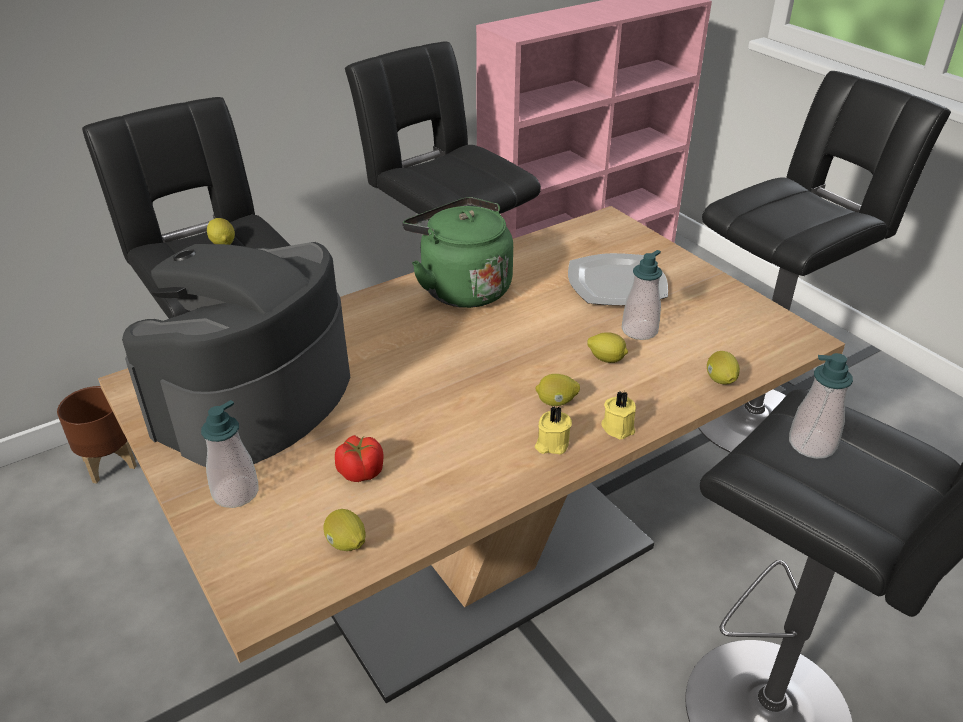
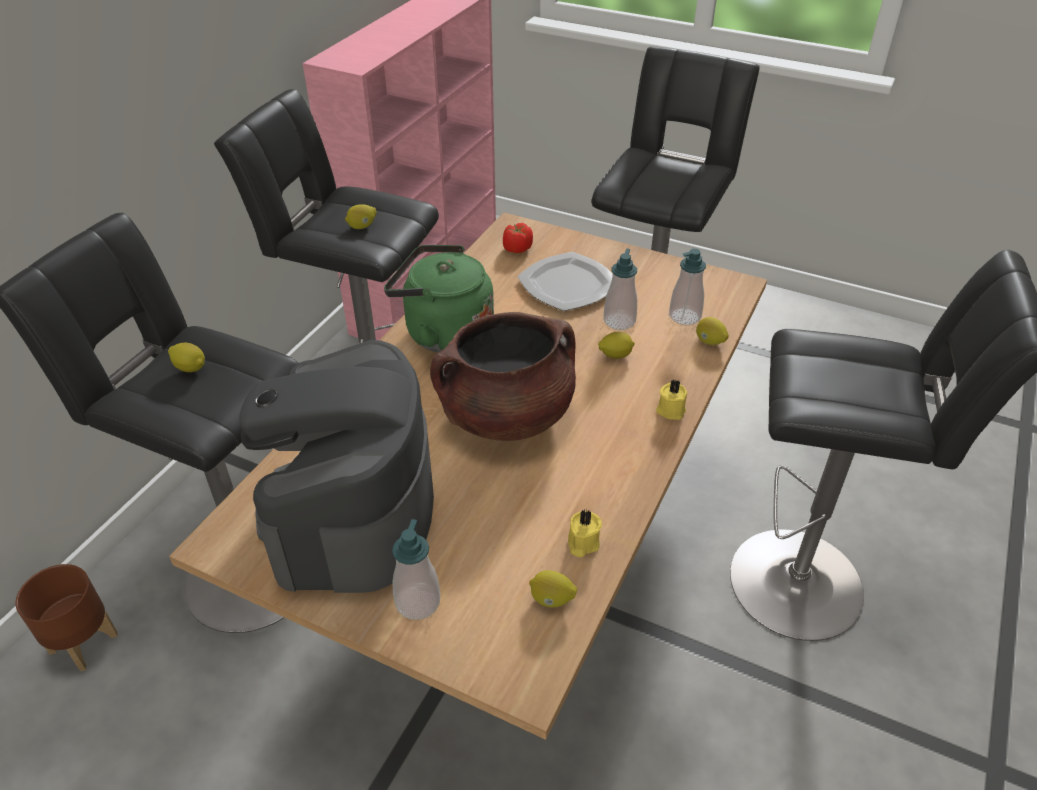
camera: 30 degrees left, 5 degrees up
tomato [335,435,383,482] -> tomato moved to [503,223,533,253]
lemon [535,374,580,406] -> lemon moved to [345,204,377,229]
yellow candle [535,406,572,455] -> yellow candle moved to [568,509,602,557]
soap dispenser [789,353,853,459] -> soap dispenser moved to [669,249,706,325]
none -> brown cooking pot [430,312,576,441]

